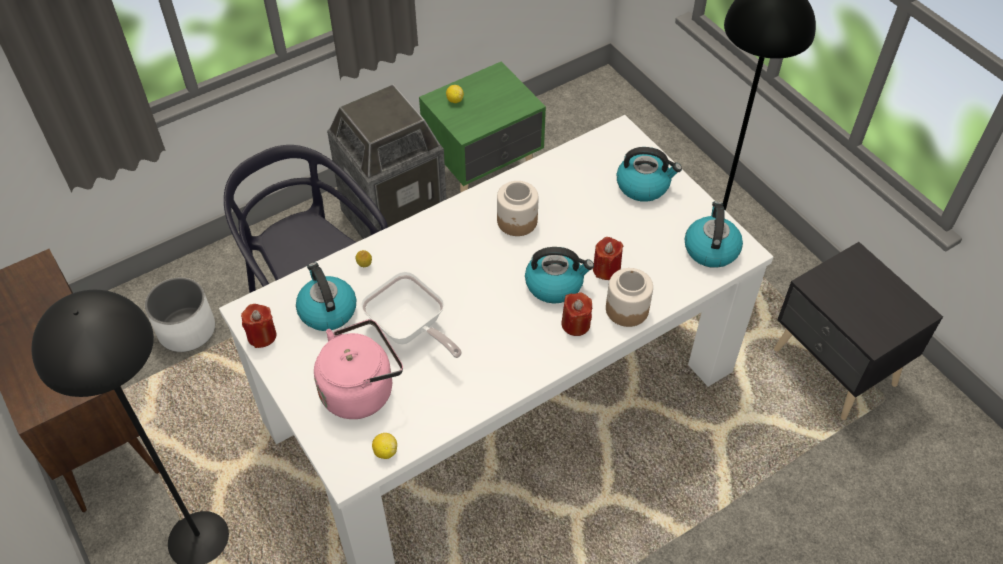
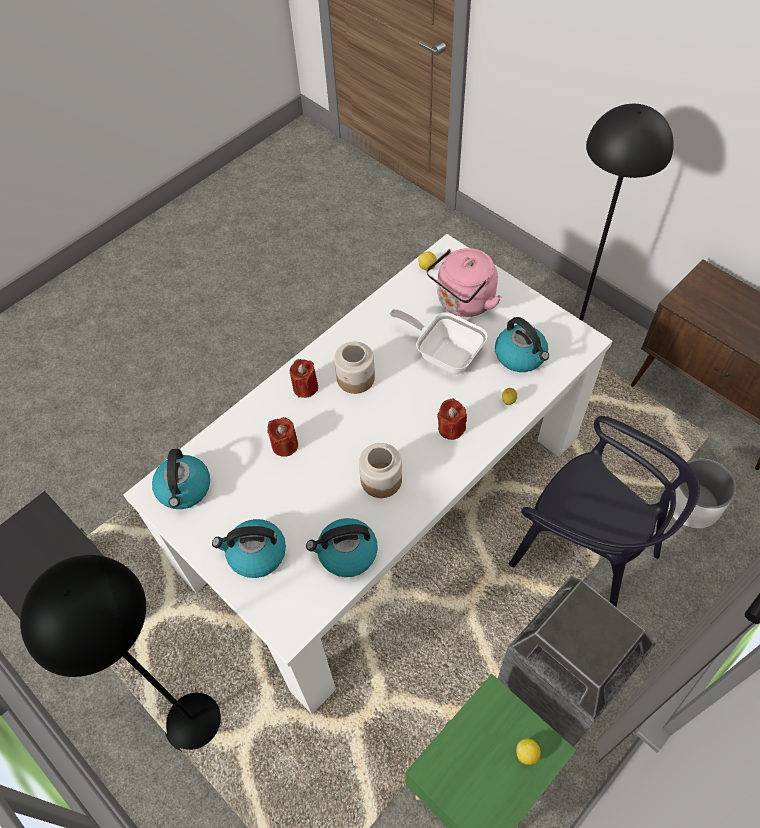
camera: 170 degrees right, 5 degrees up
red candle [241,304,277,348] -> red candle moved to [437,399,467,440]
kettle [525,247,594,303] -> kettle moved to [306,518,378,577]
jar [606,268,653,327] -> jar moved to [334,342,375,394]

